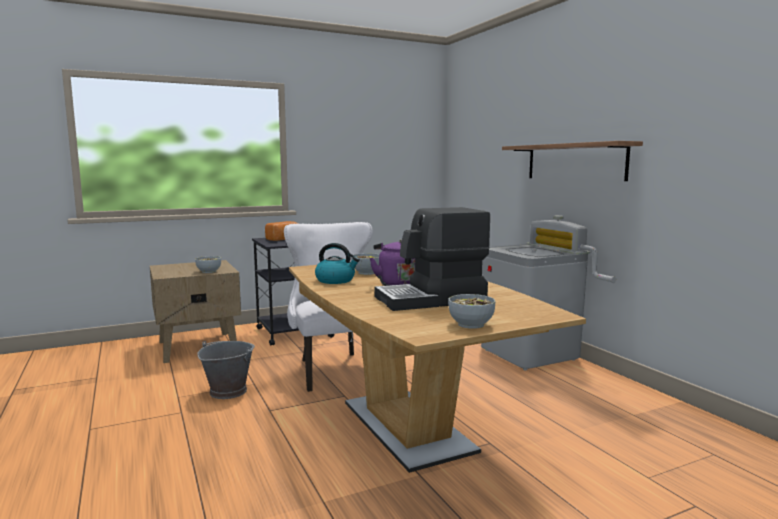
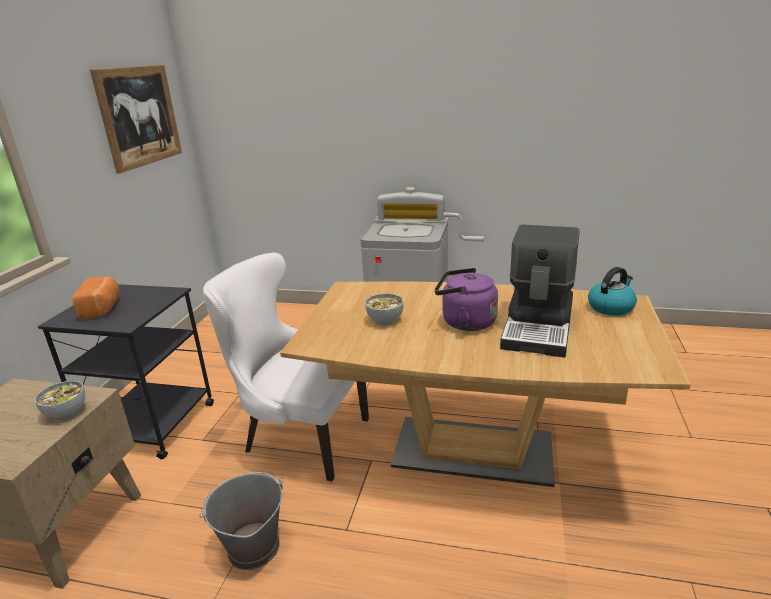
camera: 50 degrees left, 15 degrees up
kettle [315,243,360,284] -> kettle moved to [588,267,637,316]
bowl [448,294,495,329] -> none
shelf [502,141,643,181] -> none
none -> picture [90,65,182,173]

